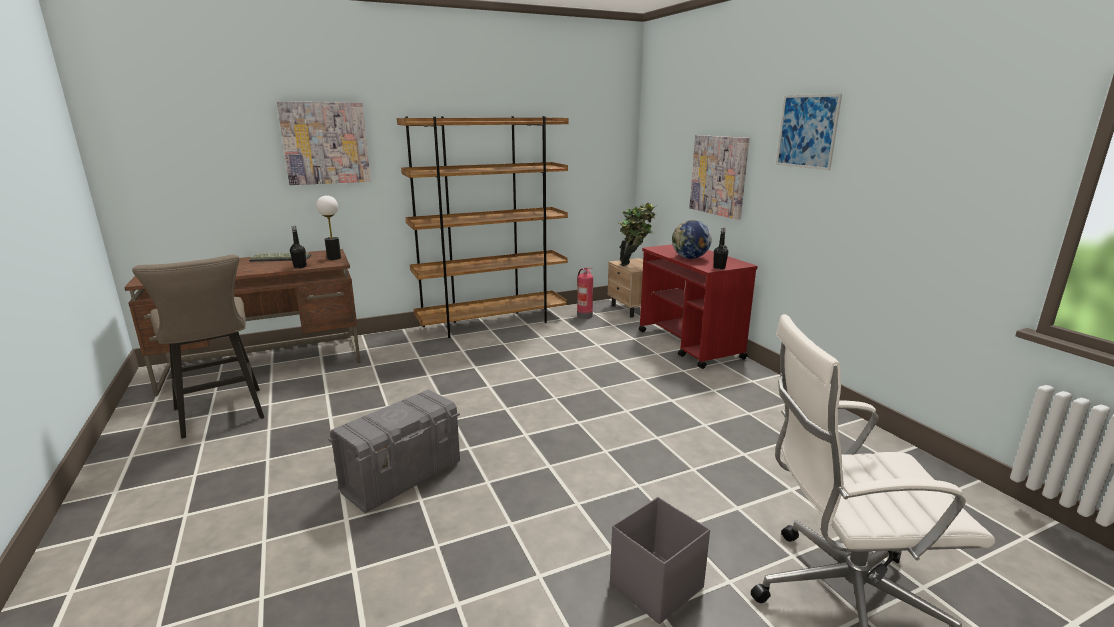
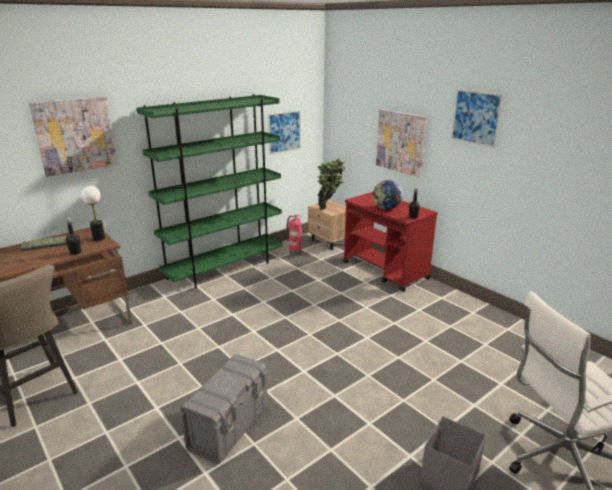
camera: 15 degrees left, 5 degrees up
brown bookcase [397,116,568,338] -> green bookcase [137,94,283,289]
none -> picture [268,110,301,155]

